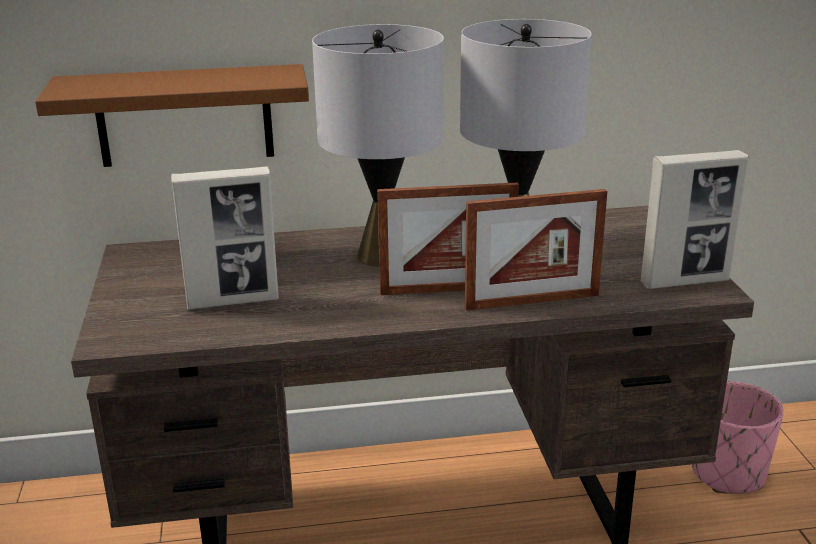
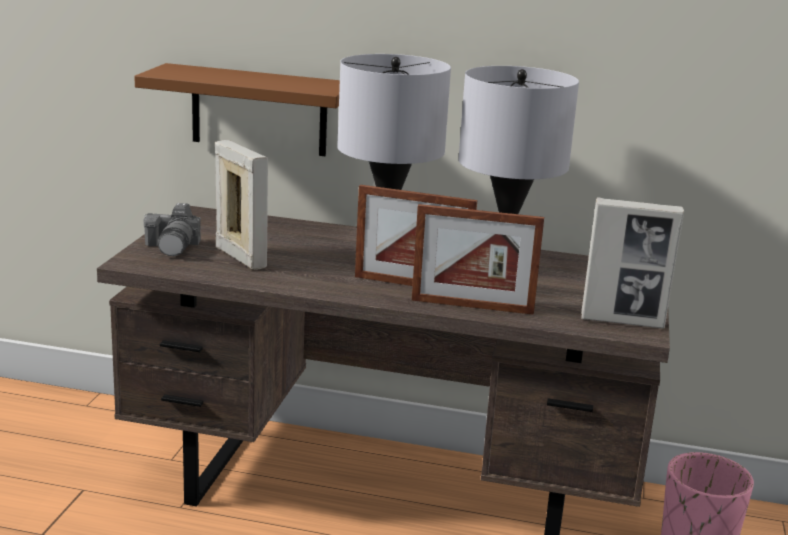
camera: 20 degrees right, 5 degrees down
picture frame [171,166,279,310] -> picture frame turned 135 degrees counterclockwise [215,140,268,270]
none -> camera [144,203,201,256]

